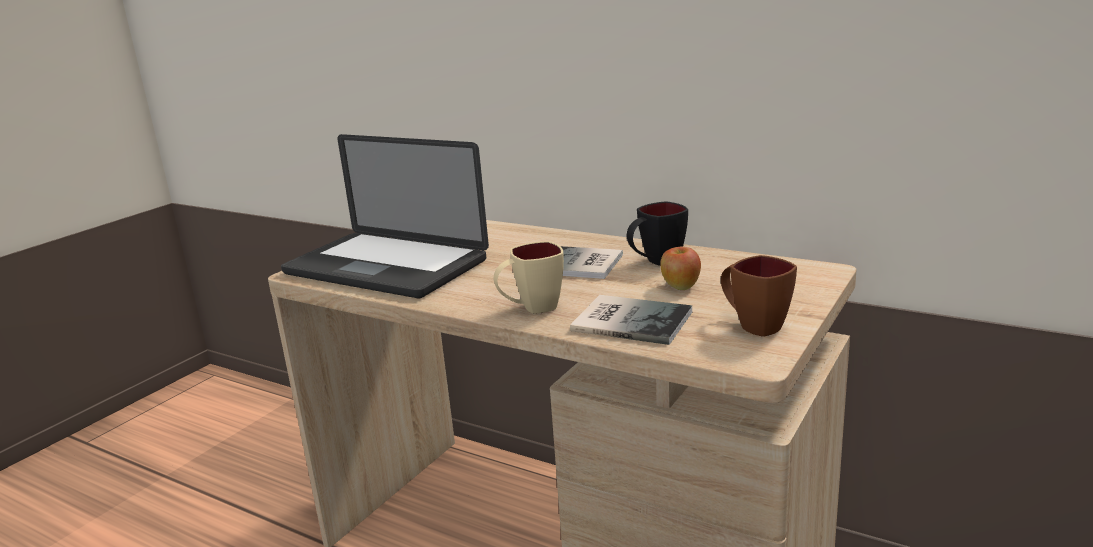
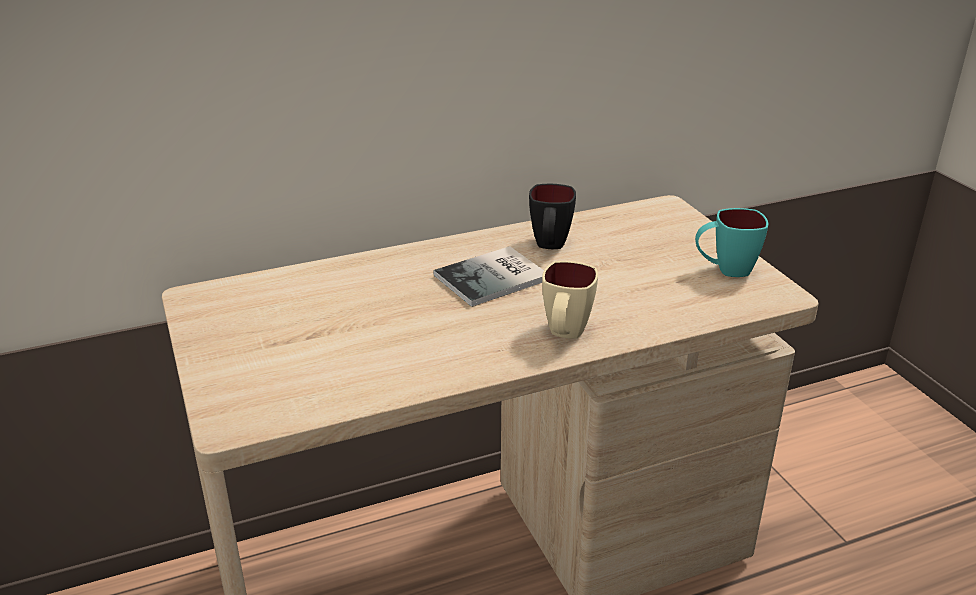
camera: 55 degrees left, 10 degrees up
laptop [281,134,489,298] -> none
book [570,295,692,345] -> none
apple [660,247,701,290] -> none
brown mug [721,255,797,337] -> turquoise mug [695,208,768,277]

